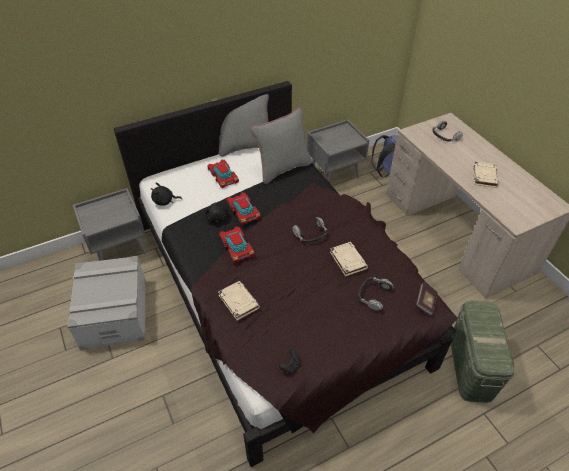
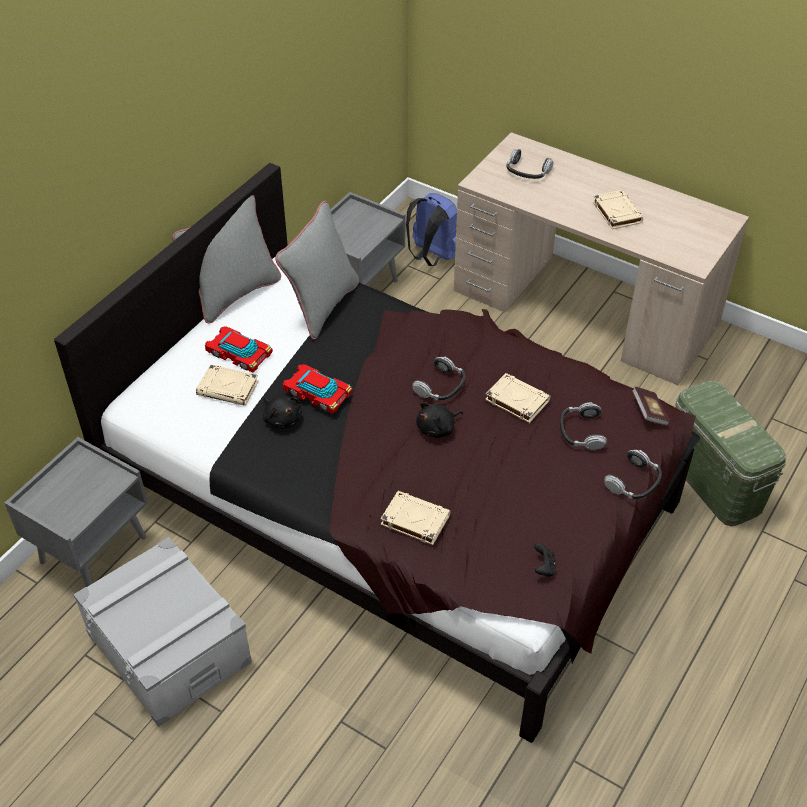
camera: 30 degrees left, 0 degrees up
black plush toy [150,183,183,206] -> black plush toy moved to [416,402,463,438]
toy car [219,226,255,263] -> none
none -> beige book [196,364,259,406]
none -> headphones [604,450,662,499]

